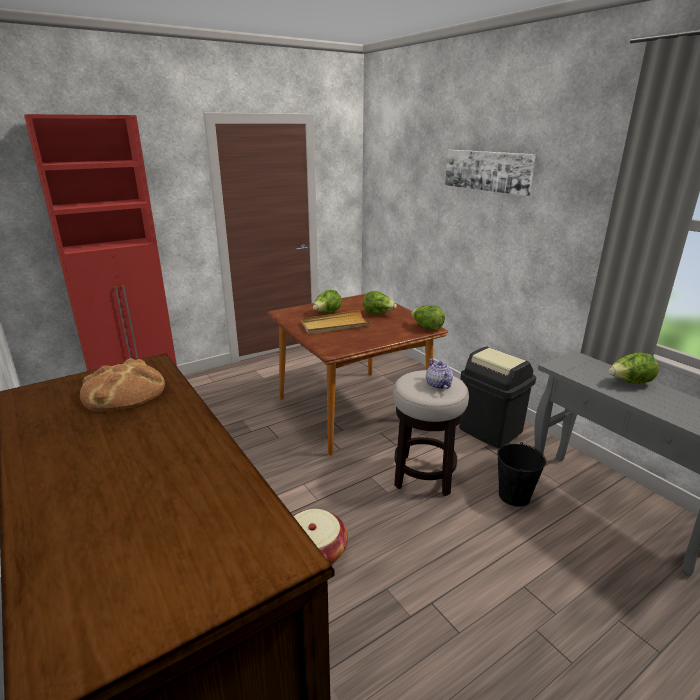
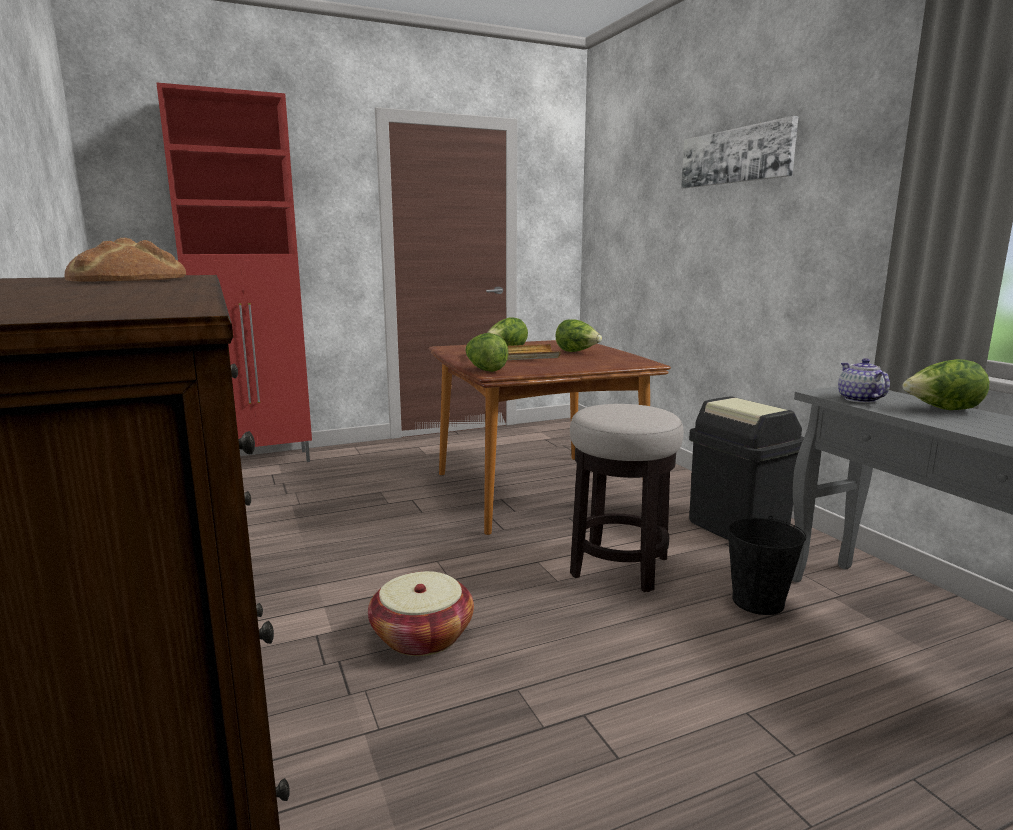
camera: 10 degrees right, 10 degrees down
lettuce [411,305,445,330] -> lettuce moved to [465,333,509,372]
teapot [426,359,453,389] -> teapot moved to [838,358,890,403]

